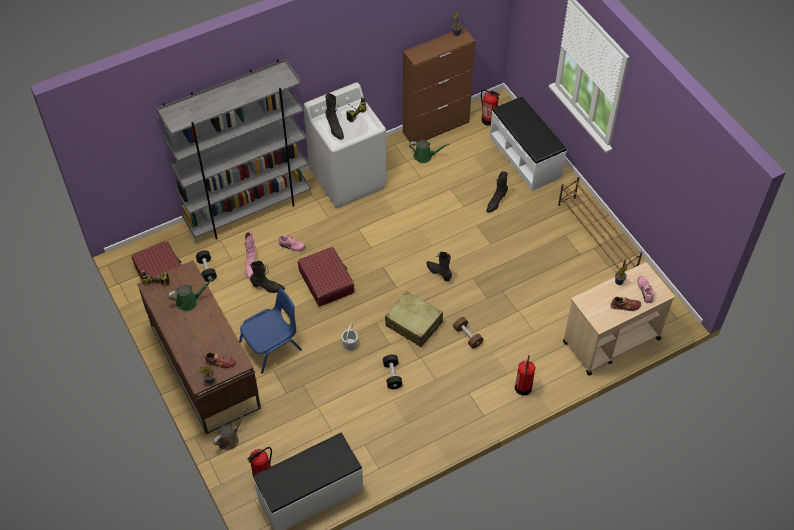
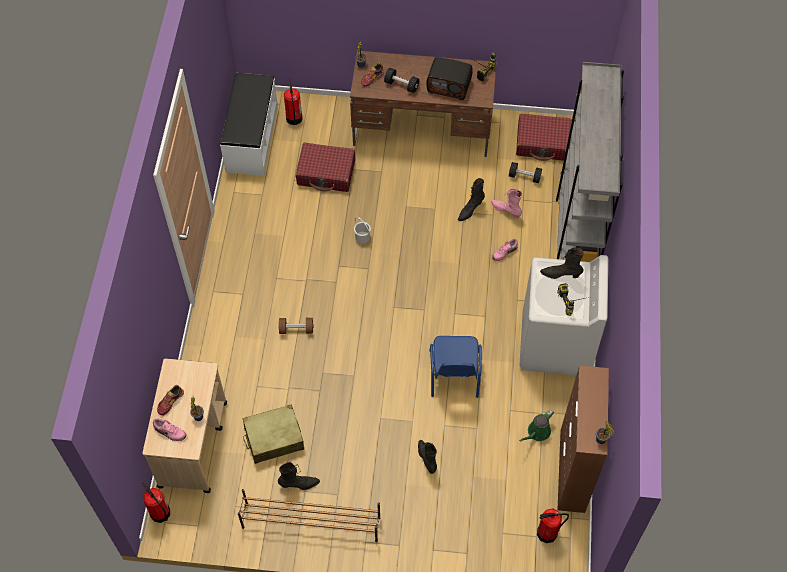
camera: 125 degrees right, 5 degrees up
green watering can [168,278,214,311] -> radio [427,57,473,100]
brown watering can [213,407,248,450] -> none
blue chair [239,289,302,374] -> blue chair moved to [430,336,482,398]
red suitcase [298,247,355,307] -> red suitcase moved to [296,143,355,192]
black dumbbell [383,355,402,389] -> black dumbbell moved to [384,68,419,93]
beige suitcase [385,291,443,347] -> beige suitcase moved to [243,404,304,464]
black boot [426,252,452,282] -> black boot moved to [278,462,320,490]
white bench [490,96,567,191] -> none
fire extinguisher [515,355,536,395] -> fire extinguisher moved to [142,482,170,523]

